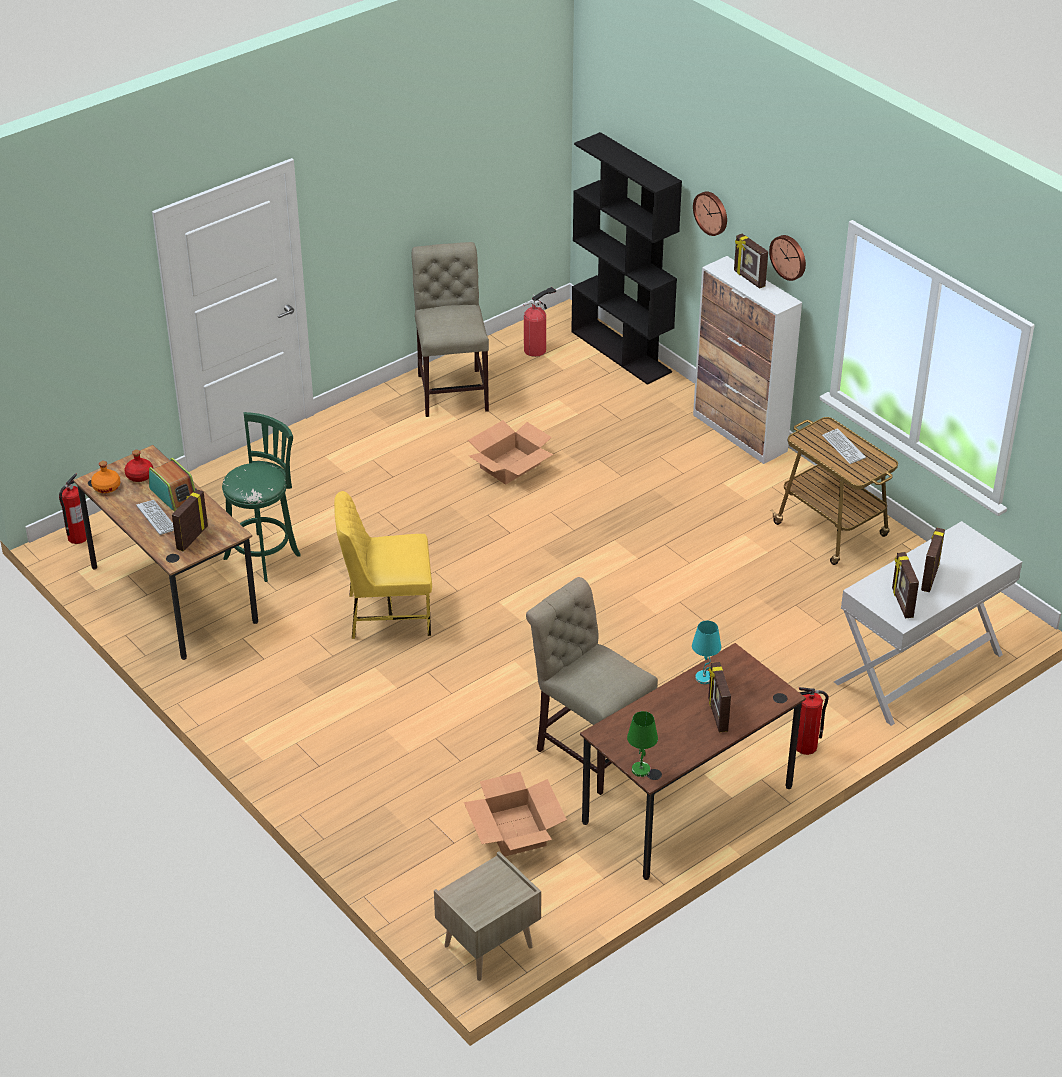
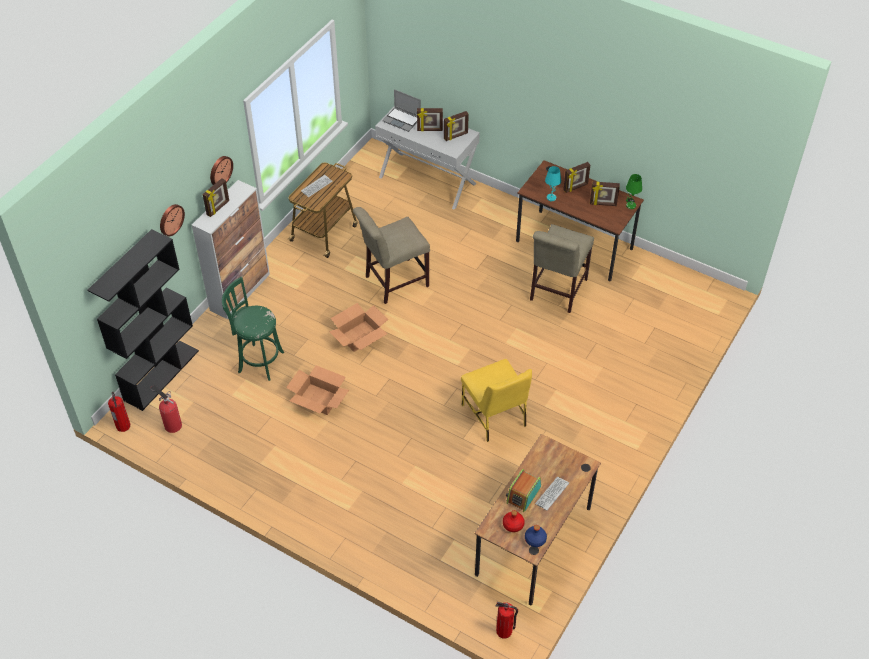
camera: 110 degrees left, 10 degrees up
orange bottle [91,461,120,493] -> blue bottle [525,525,547,547]
picture frame [172,489,208,552] -> picture frame moved to [590,181,620,206]
green stool [222,412,301,582] -> green stool moved to [222,277,284,381]
beige chair [412,242,489,417] -> beige chair moved to [353,207,430,304]
beige nightstand [434,851,541,981] -> none
cardboard box [464,772,567,856] -> cardboard box moved to [329,303,388,352]
fire extinguisher [796,687,829,755] -> fire extinguisher moved to [108,391,130,432]
none -> laptop [382,89,421,132]

